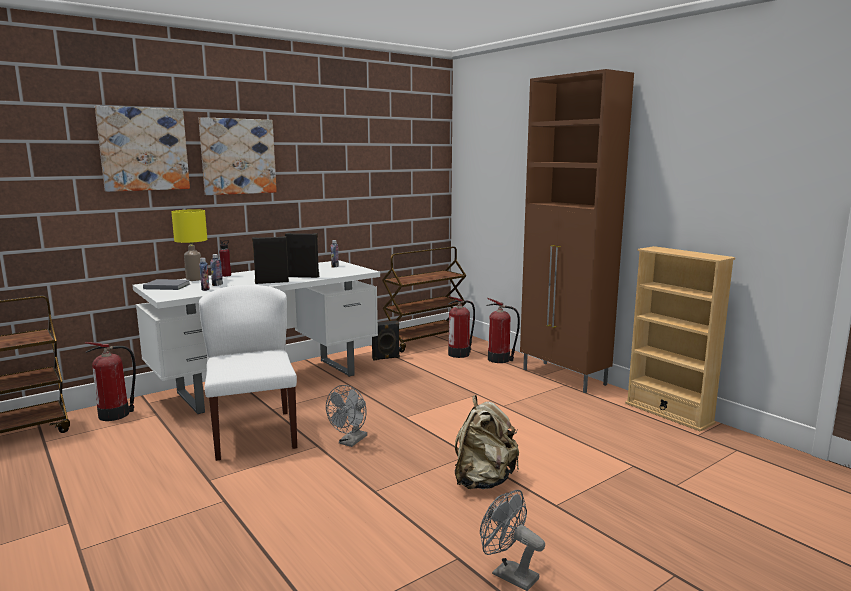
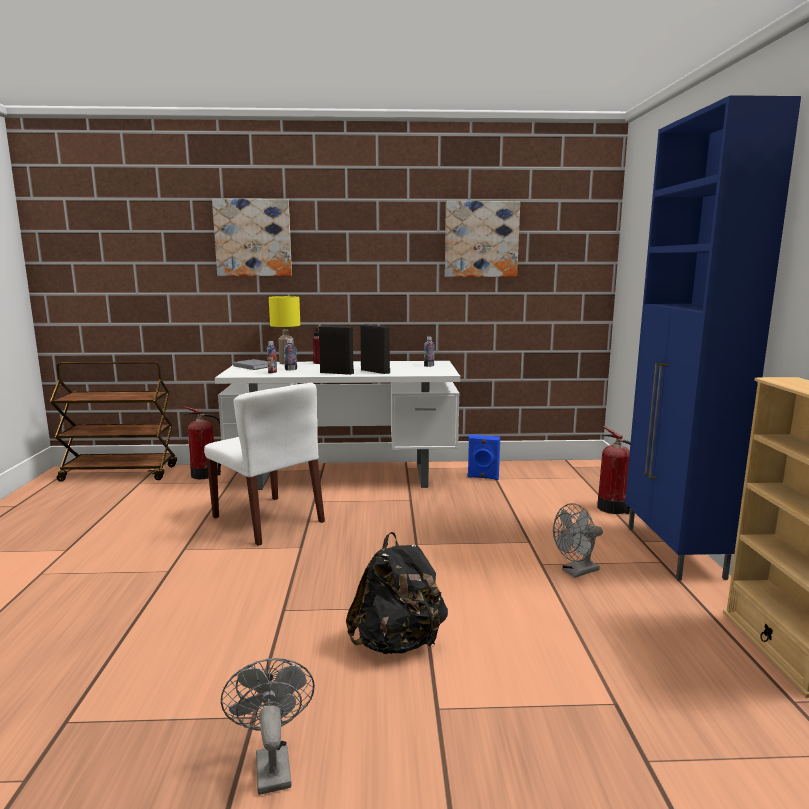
camera: 35 degrees right, 0 degrees up
picture [199,117,277,195] -> picture moved to [445,201,520,277]
white chair [199,285,297,461] -> white chair turned 120 degrees clockwise [204,383,325,546]
grey fan [326,385,367,447] -> grey fan moved to [553,503,603,578]
black speaker [372,321,400,360] -> blue speaker [467,434,500,480]
brown cart [382,246,466,352] -> none
fire extinguisher [448,296,475,358] -> none
beige backpack [455,395,519,489] -> black backpack [346,532,448,654]
brown cabinet [520,69,634,393] -> blue cabinet [625,95,801,581]

